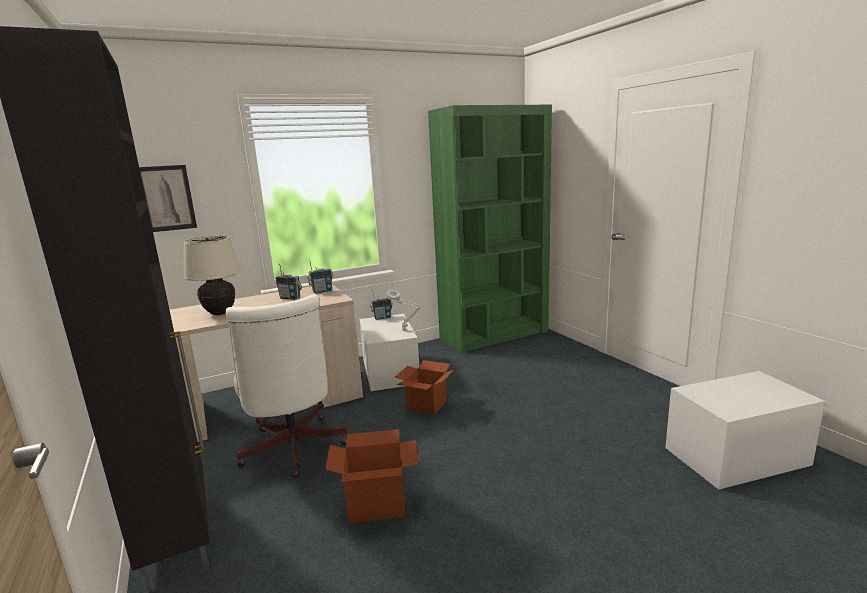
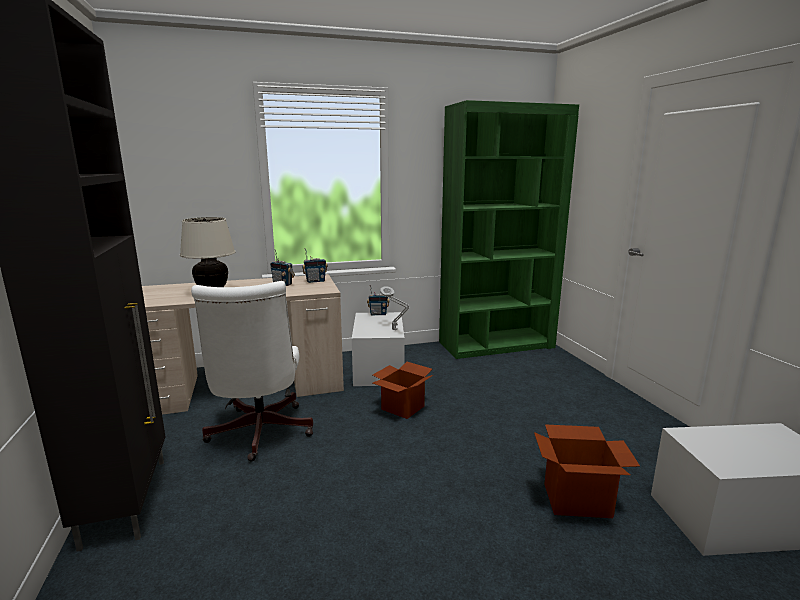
camera: 10 degrees right, 0 degrees up
picture [139,165,197,232] -> none
cardboard box [325,429,419,524] -> cardboard box moved to [534,424,640,518]

